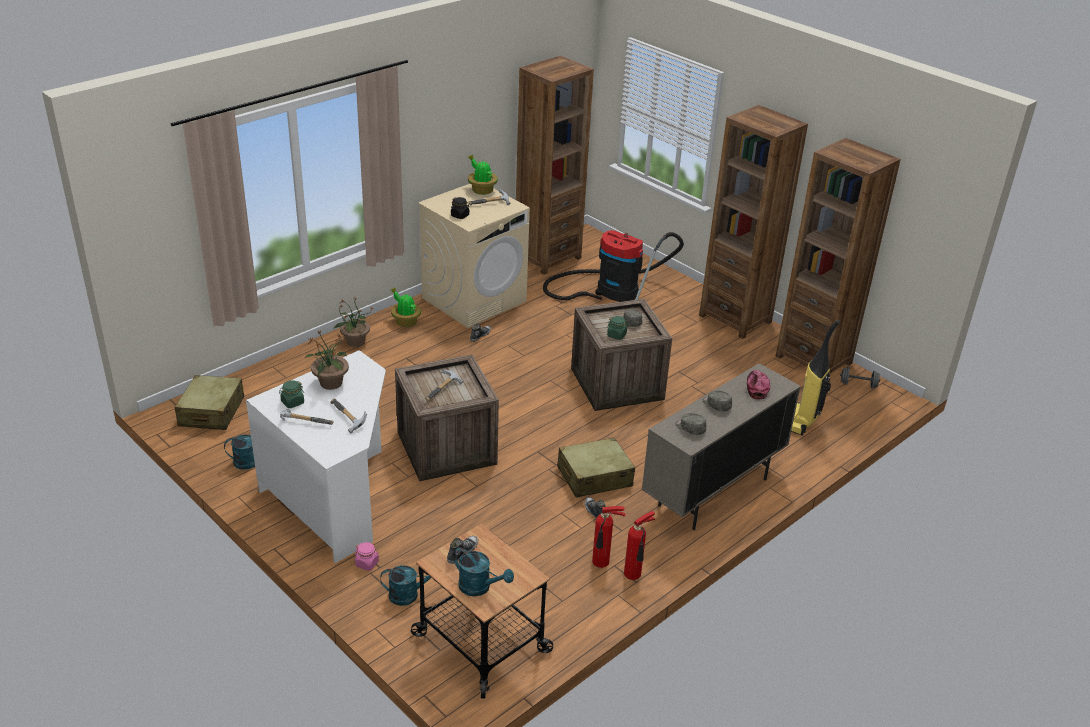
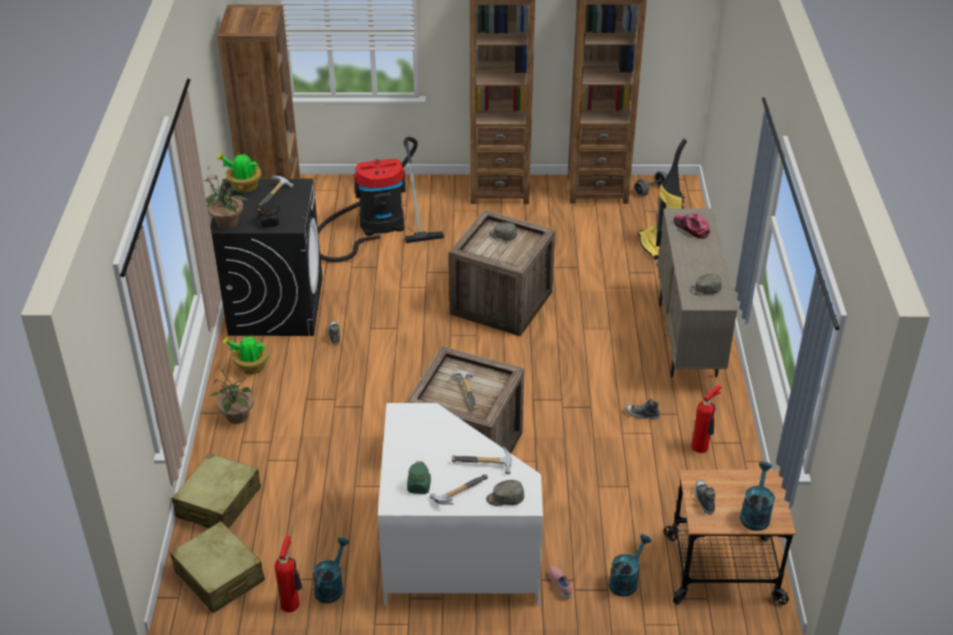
camera: 45 degrees left, 5 degrees up
potted plant [304,330,349,390] -> potted plant moved to [204,174,247,229]
pink jar [355,542,379,571] -> pink shoe [549,566,572,599]
beige washing machine [418,184,530,328] -> black washing machine [210,179,323,336]
turquoise watering can [453,547,514,596] -> turquoise watering can turned 60 degrees counterclockwise [740,462,775,531]
beige suitcase [557,438,635,498] -> beige suitcase moved to [172,453,261,529]
green jar [607,316,628,340] -> none
fire extinguisher [624,511,655,580] -> fire extinguisher moved to [275,536,302,612]
grey cap [703,390,732,412] -> grey cap moved to [486,480,524,506]

